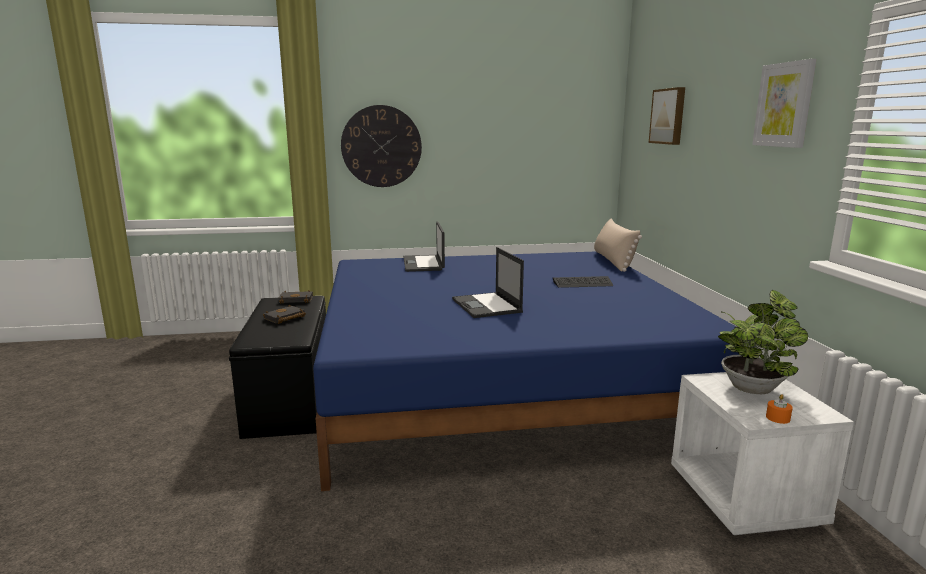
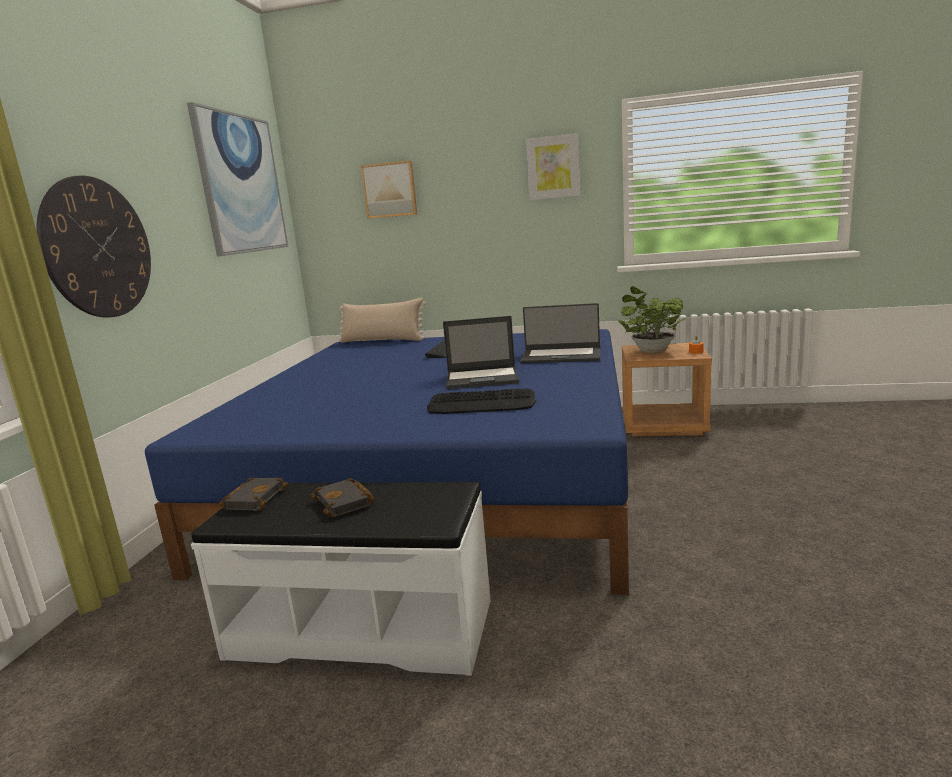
camera: 70 degrees left, 0 degrees up
black bench [229,296,326,439] -> white bench [191,482,491,676]
laptop [403,222,445,272] -> laptop moved to [520,303,600,363]
white nightstand [671,372,854,535] -> brown nightstand [622,343,712,436]
none -> picture [187,102,288,257]
none -> keyboard [427,388,536,414]

